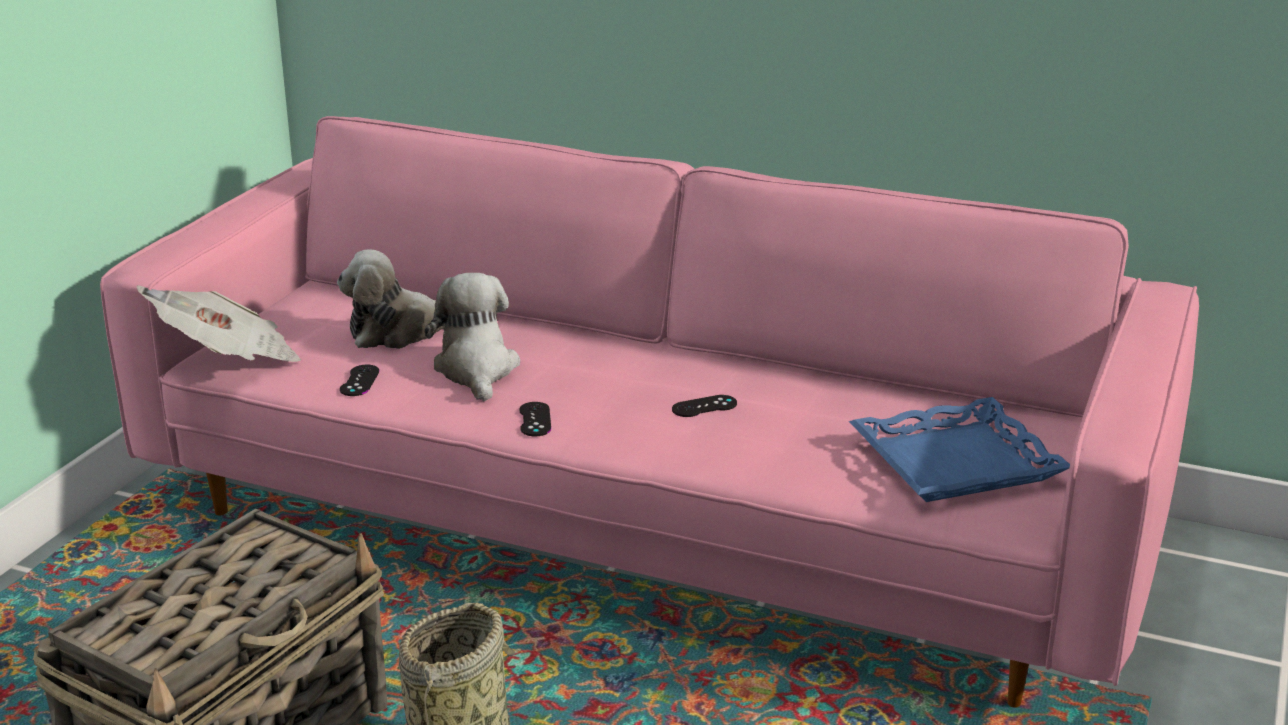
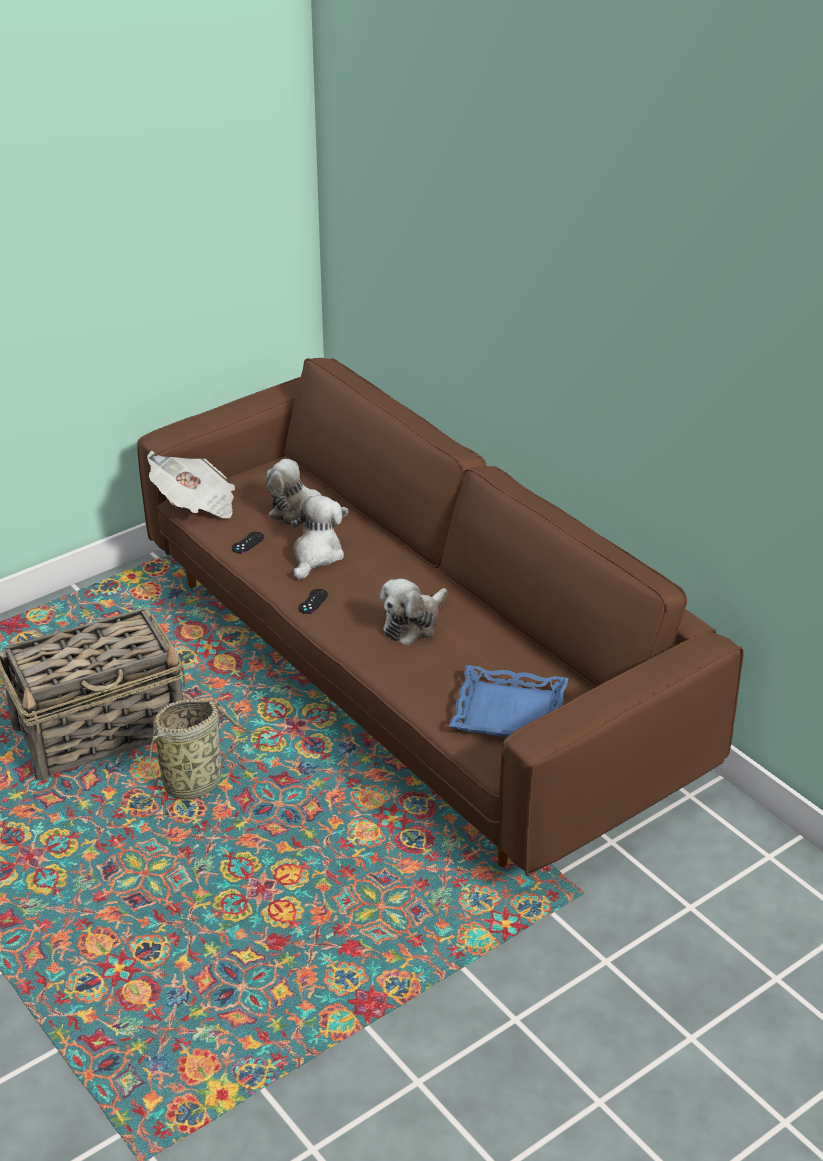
camera: 30 degrees right, 10 degrees up
pink sofa [100,116,1199,708] -> brown sofa [137,358,744,876]
black game controller [672,395,737,417] -> plush toy [380,579,447,646]

